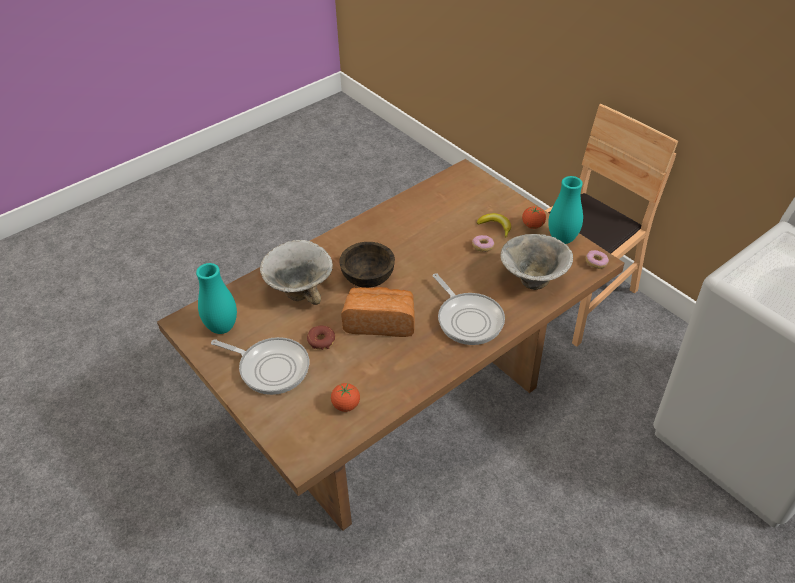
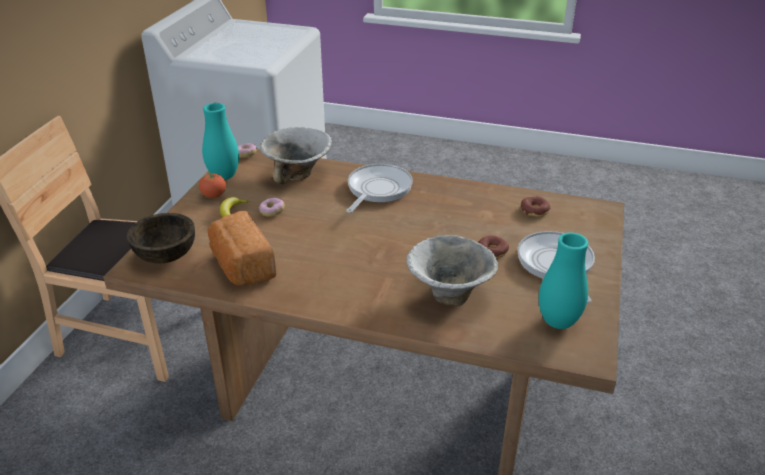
camera: 125 degrees left, 10 degrees down
tomato [331,383,360,412] -> donut [521,196,550,217]
brown bowl [339,242,395,288] -> brown bowl moved to [127,213,195,263]
bread [341,287,415,337] -> bread moved to [207,211,276,285]

